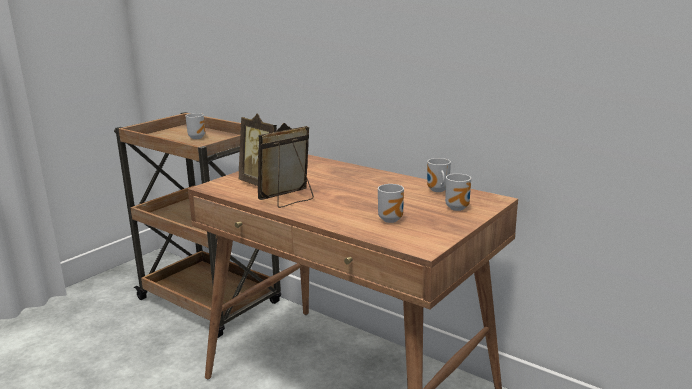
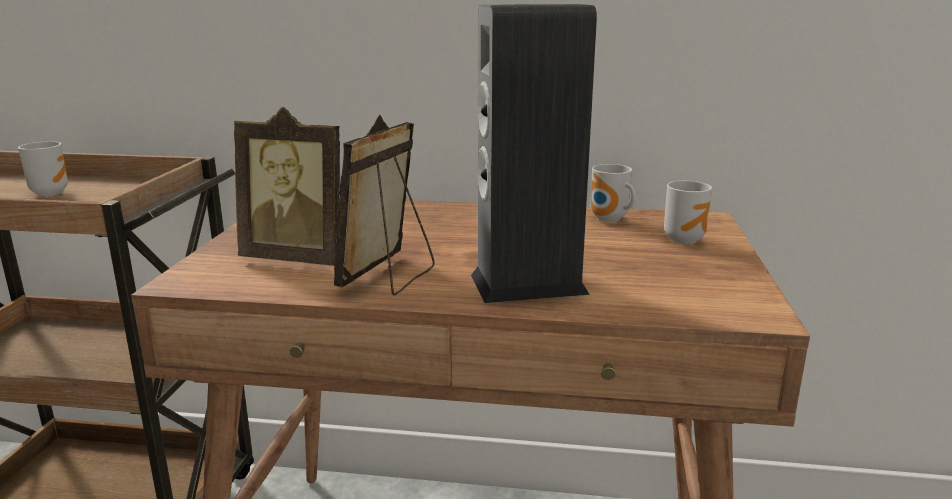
camera: 30 degrees left, 0 degrees up
mug [378,184,404,223] -> none
none -> speaker [471,4,597,303]

